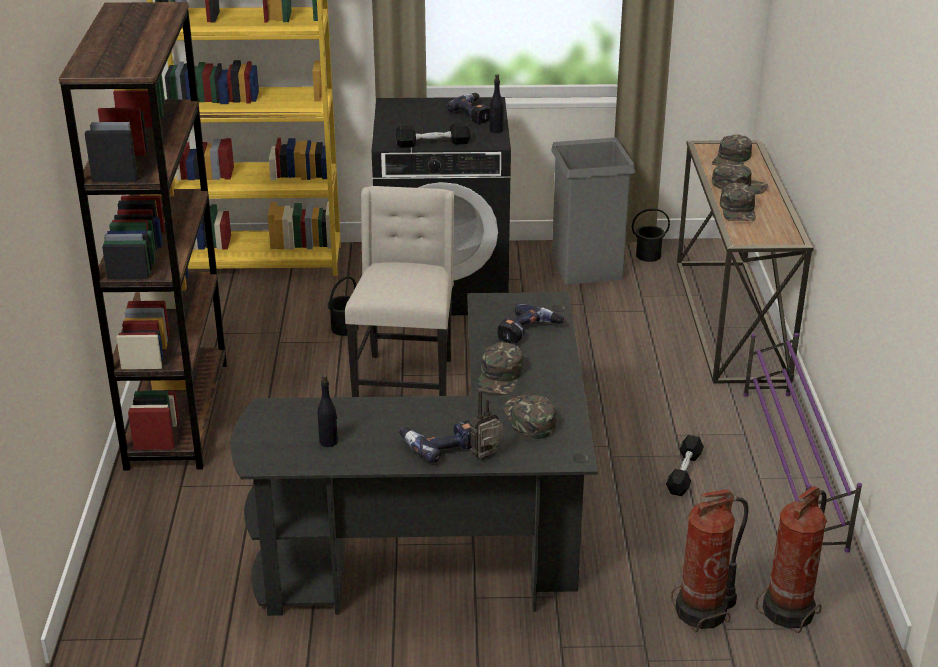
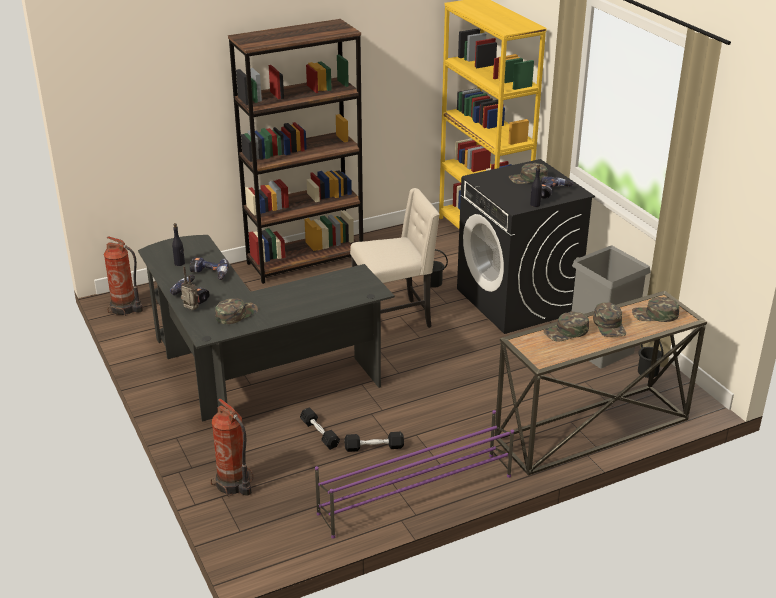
camera: 65 degrees right, 0 degrees up
black dumbbell [396,122,470,148] -> black dumbbell moved to [300,407,340,450]
green cap [476,342,524,395] -> green cap moved to [509,163,548,184]
power drill [497,304,566,343] -> power drill moved to [190,257,229,280]
fire extinguisher [755,486,827,633] -> fire extinguisher moved to [103,236,143,316]

